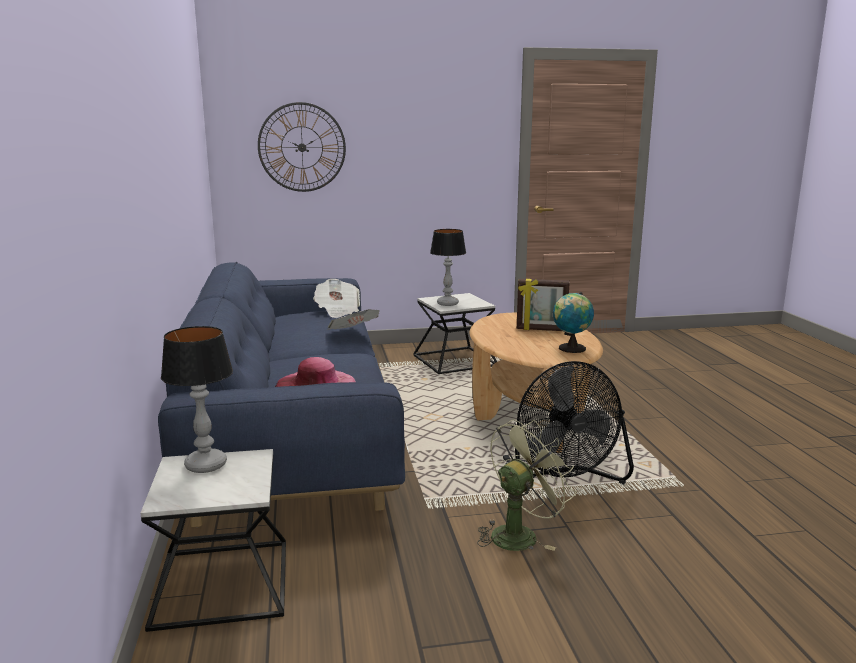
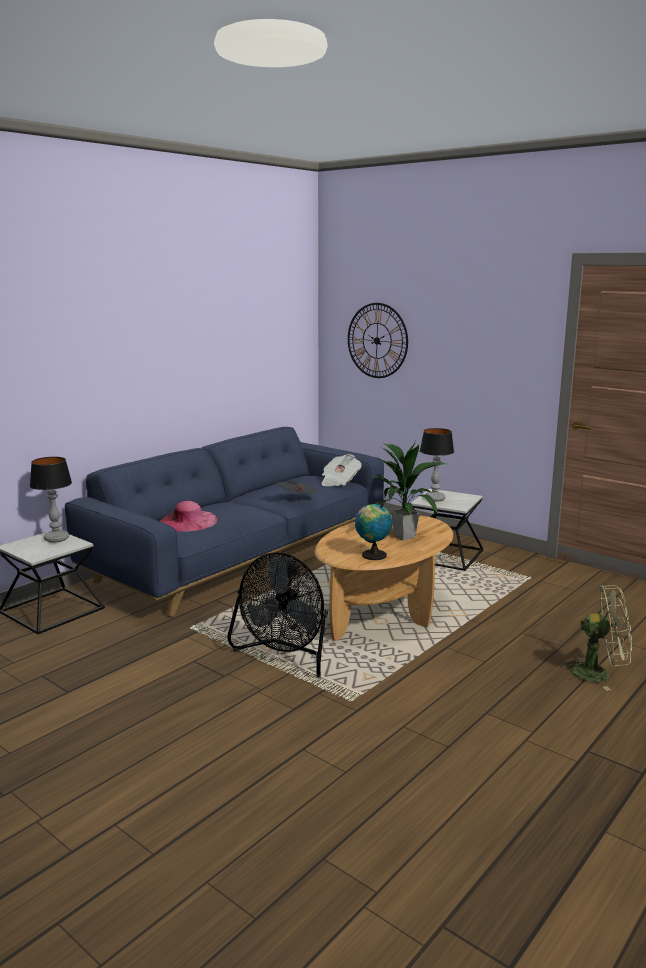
camera: 50 degrees right, 0 degrees up
green fan [477,420,576,551] -> green fan moved to [560,585,632,691]
picture frame [517,279,570,331] -> potted plant [372,441,447,540]

